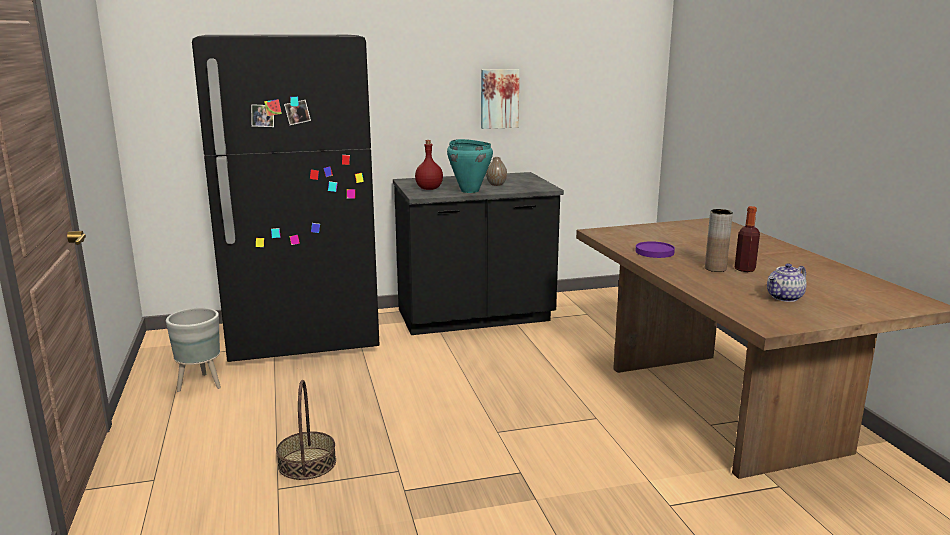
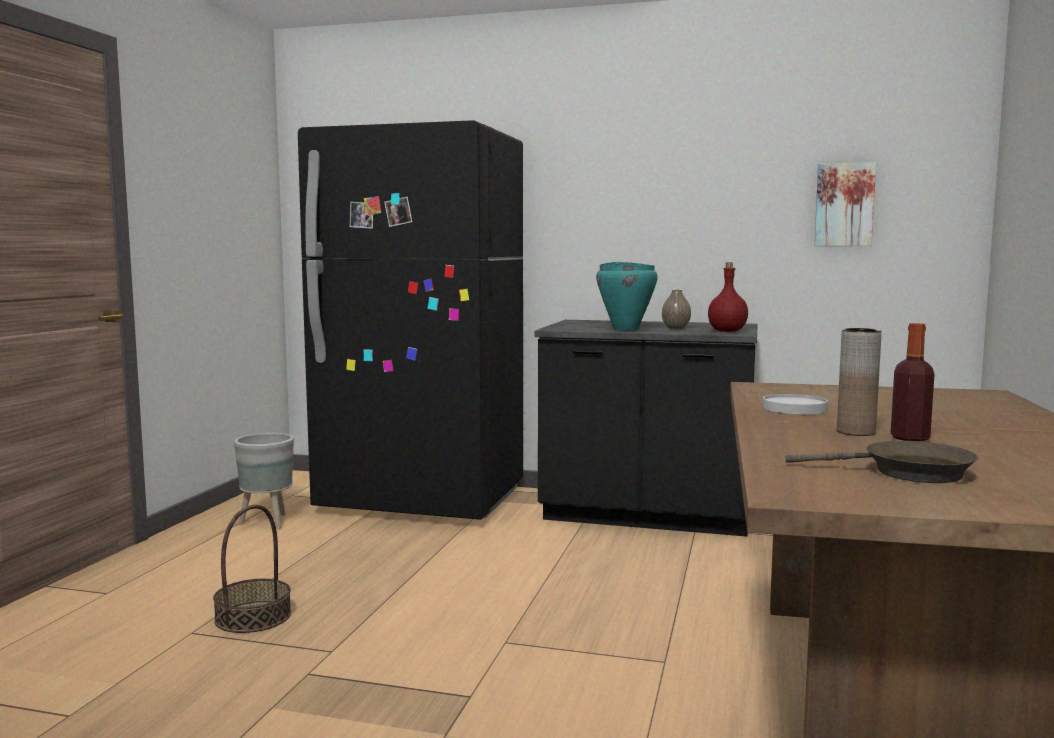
camera: 30 degrees right, 10 degrees down
red bottle [415,140,443,190] -> red bottle moved to [708,262,748,332]
picture [481,69,520,129] -> picture moved to [814,162,876,246]
purple plate [635,241,675,258] -> white plate [763,394,828,414]
teapot [767,263,807,302] -> brown frying pan [786,441,978,483]

